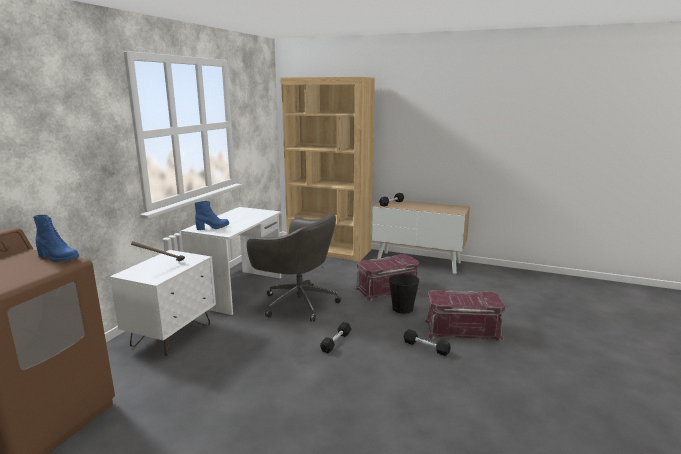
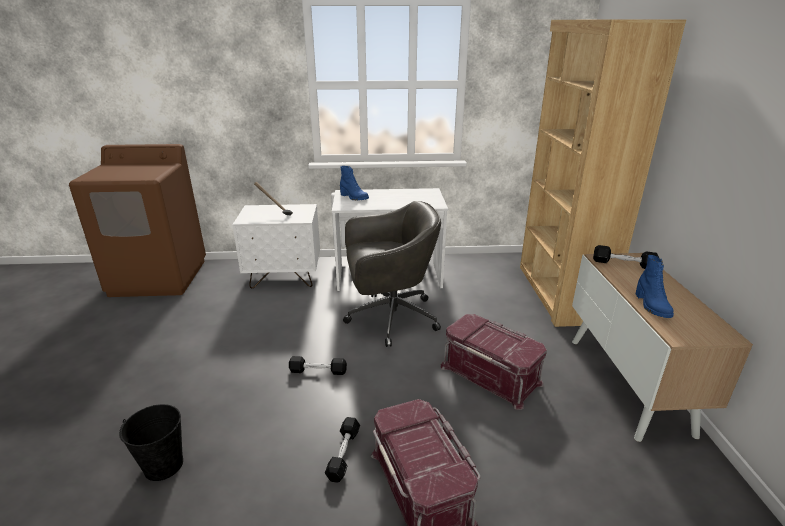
camera: 65 degrees right, 10 degrees up
blue boot [33,214,79,262] -> blue boot moved to [636,255,674,318]
grey office chair [247,214,341,322] -> grey office chair turned 105 degrees counterclockwise [343,201,441,347]
black bucket [389,273,420,314] -> black bucket moved to [119,404,183,481]

